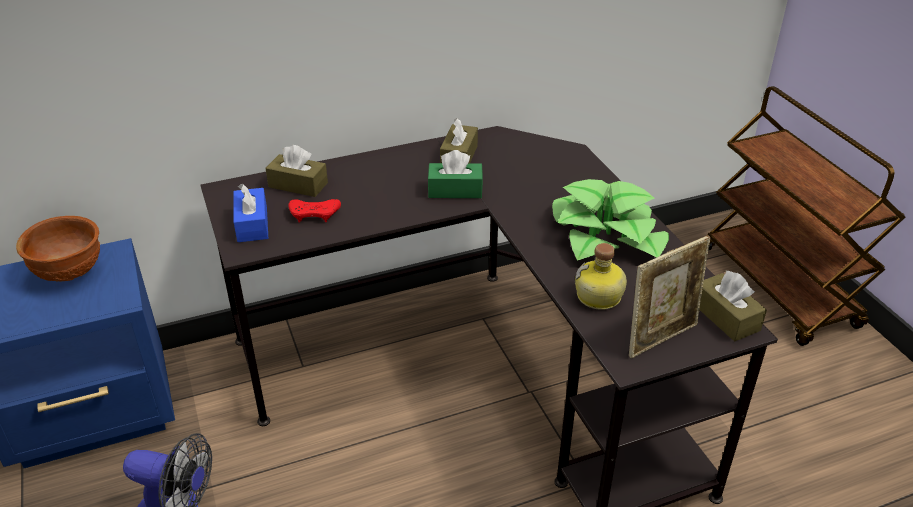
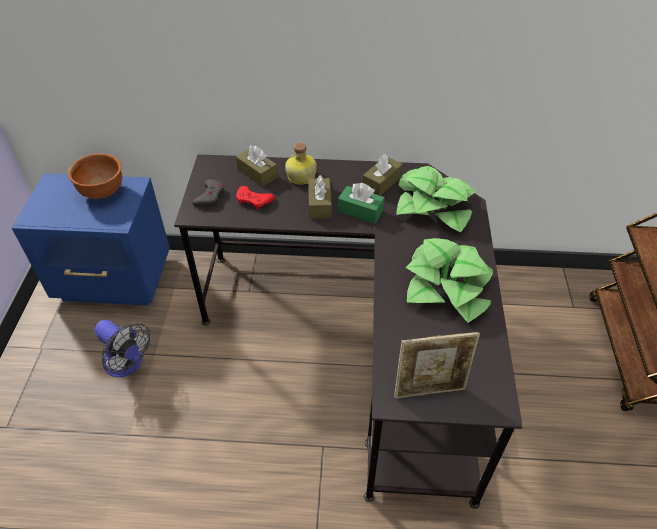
camera: 25 degrees right, 10 degrees up
blue tissue box [234,184,268,242] -> grey game controller [192,179,224,207]
bottle [575,243,627,310] -> bottle moved to [285,143,317,185]
brown tissue box [699,271,767,341] -> brown tissue box moved to [308,175,332,219]
none -> potted plant [396,166,476,233]

